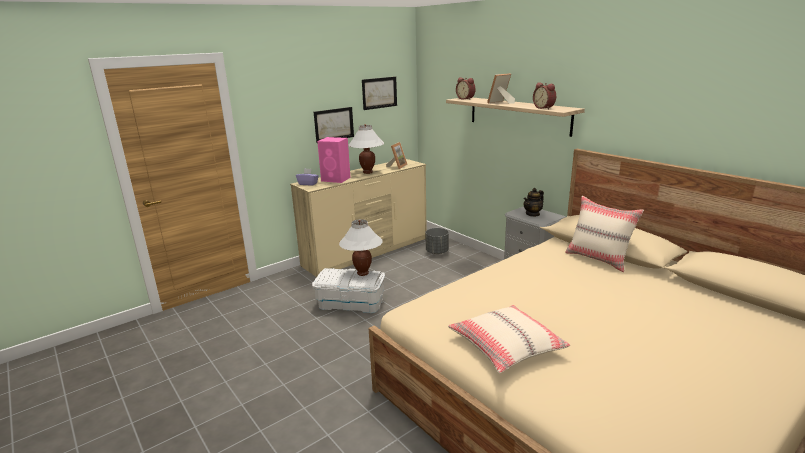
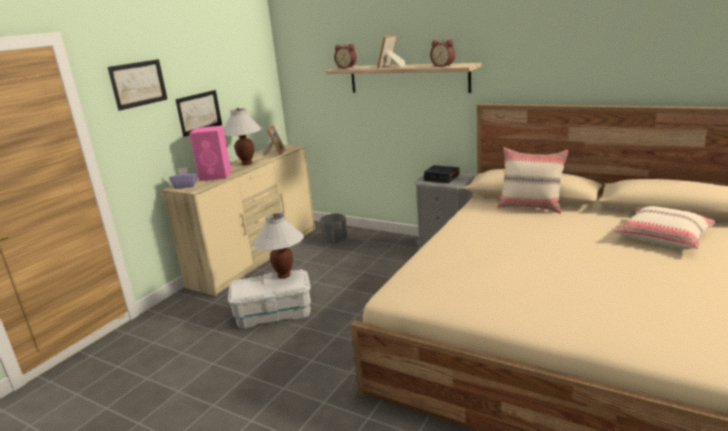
camera: 20 degrees left, 0 degrees up
picture [362,77,397,110] -> picture moved to [108,59,168,111]
beige pillow [448,305,570,373] -> beige pillow moved to [613,206,716,249]
teapot [524,188,544,217] -> alarm clock [424,165,460,183]

